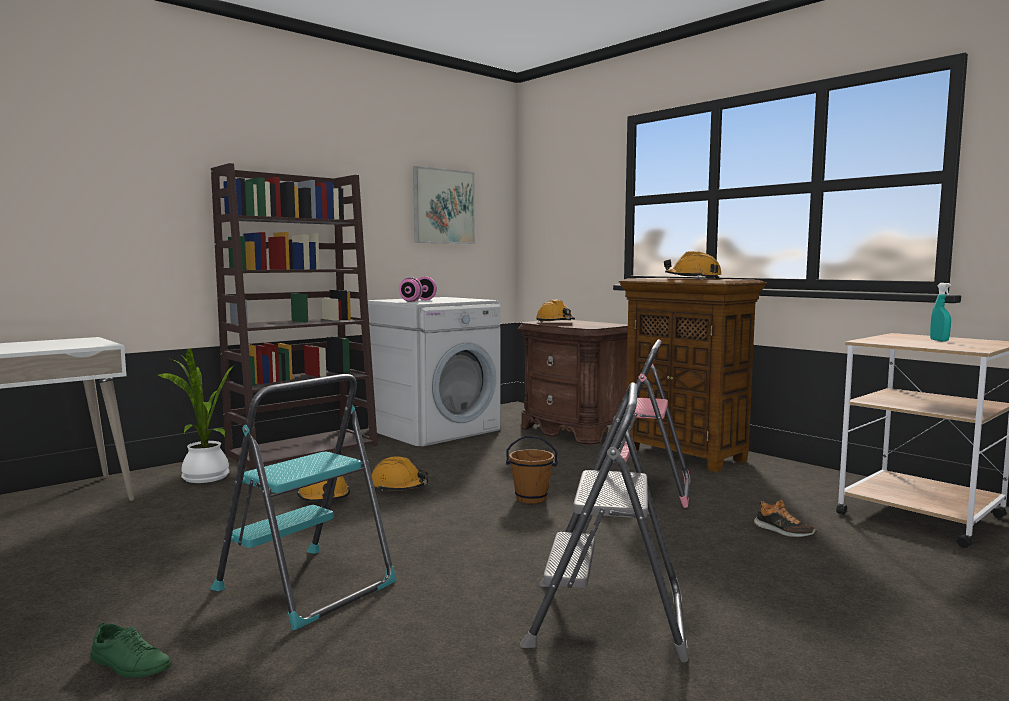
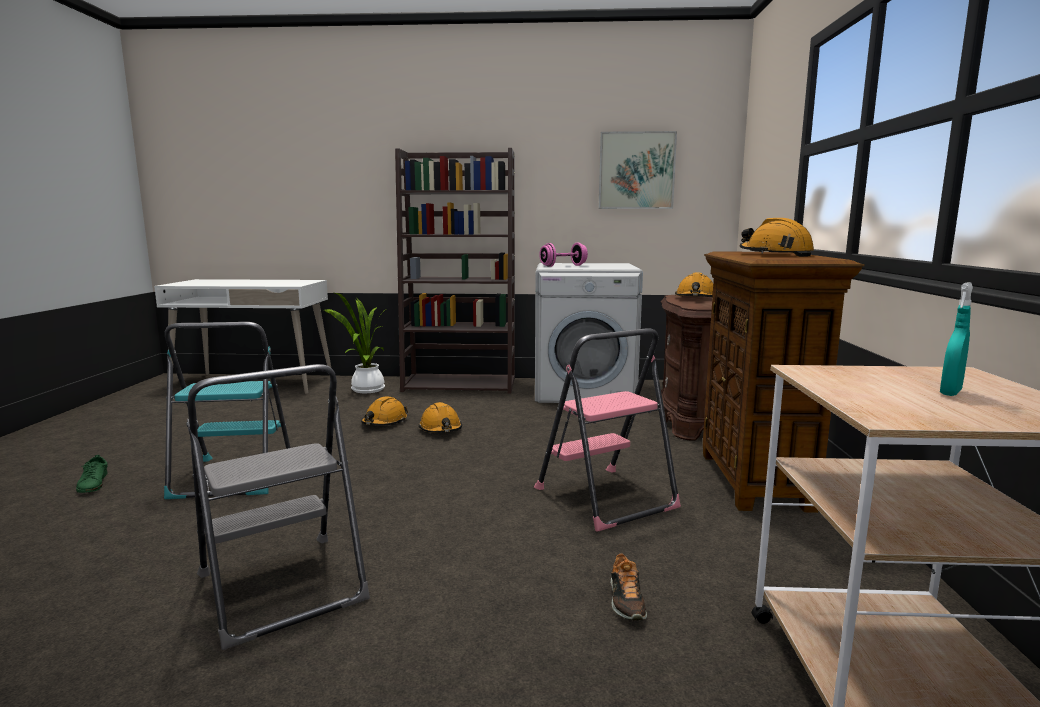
camera: 45 degrees right, 5 degrees up
brown bucket [506,436,558,504] -> none

